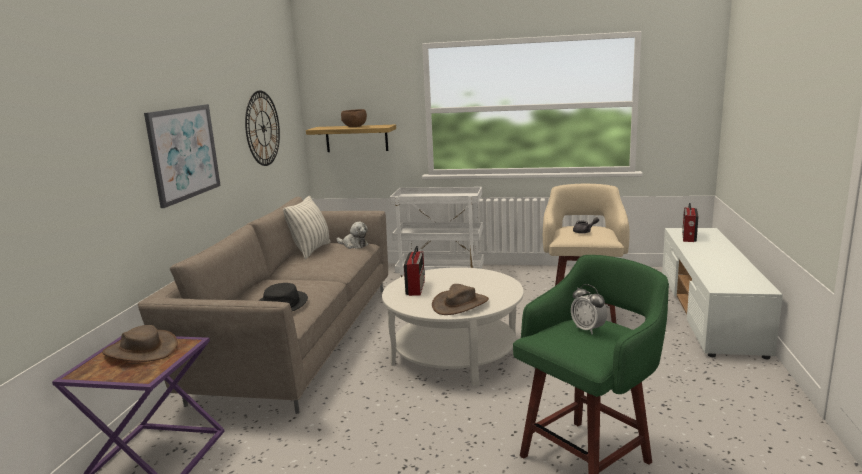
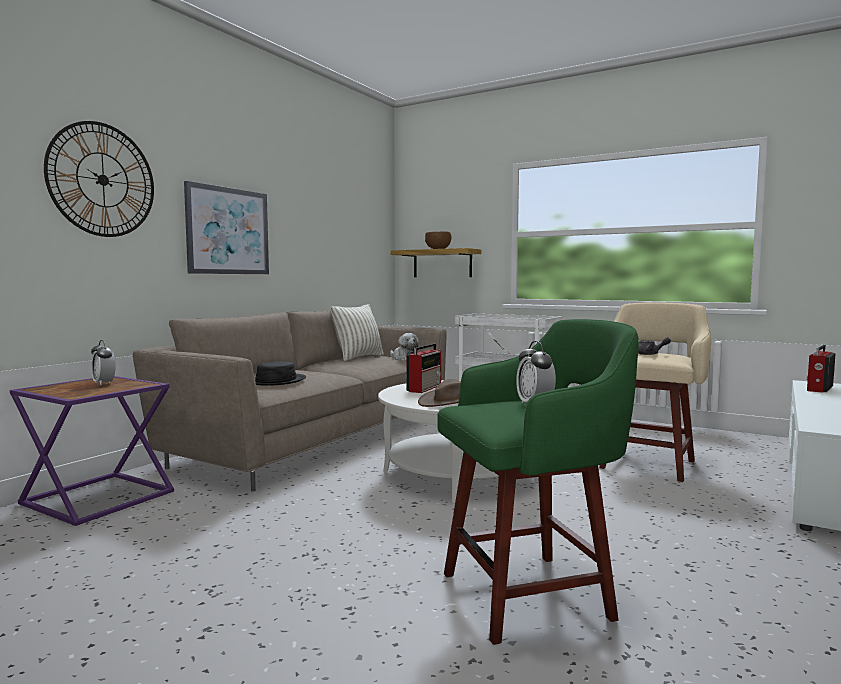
camera: 20 degrees right, 10 degrees down
brown hat [102,325,178,362] -> alarm clock [91,340,116,385]
wall clock [245,91,280,166] -> wall clock moved to [44,121,154,237]

